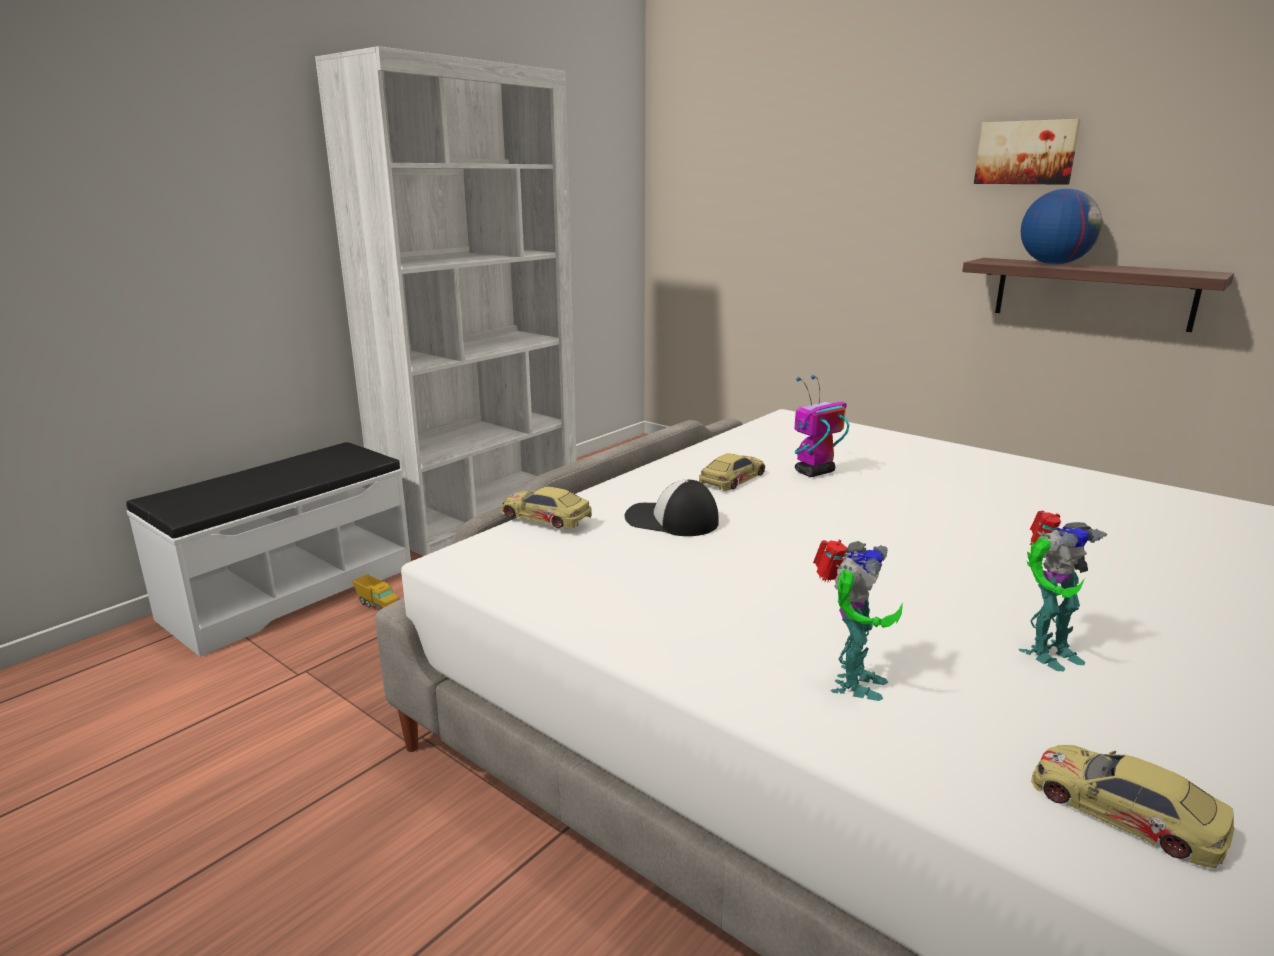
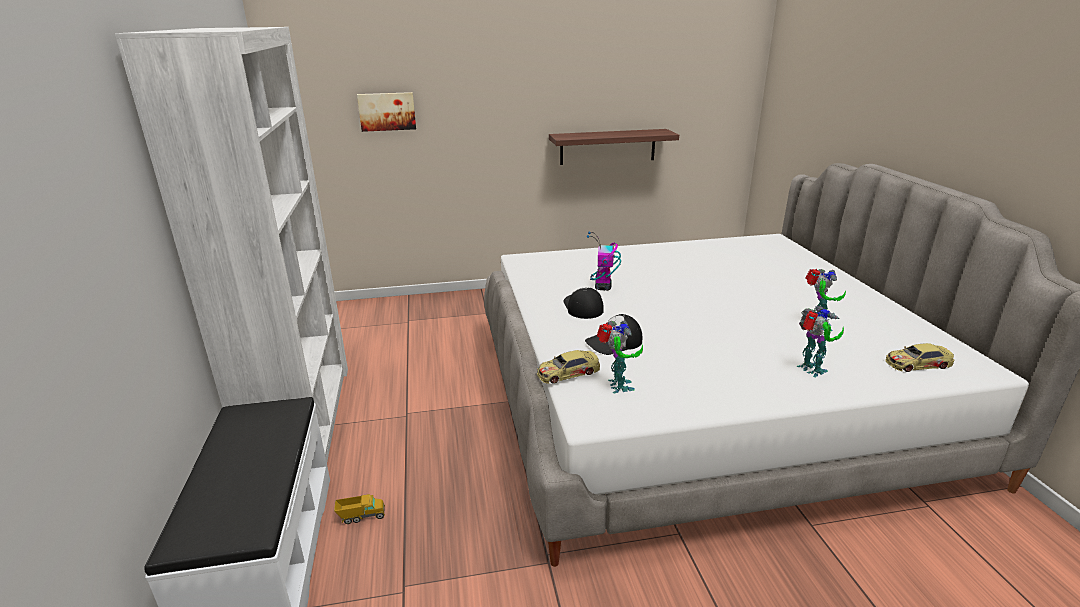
camera: 50 degrees left, 5 degrees up
toy car [699,453,765,491] -> cap [564,287,604,319]
picture [974,119,1081,185] -> picture moved to [357,92,416,132]
globe [1021,188,1102,265] -> none
none -> toy robot [597,320,643,394]

